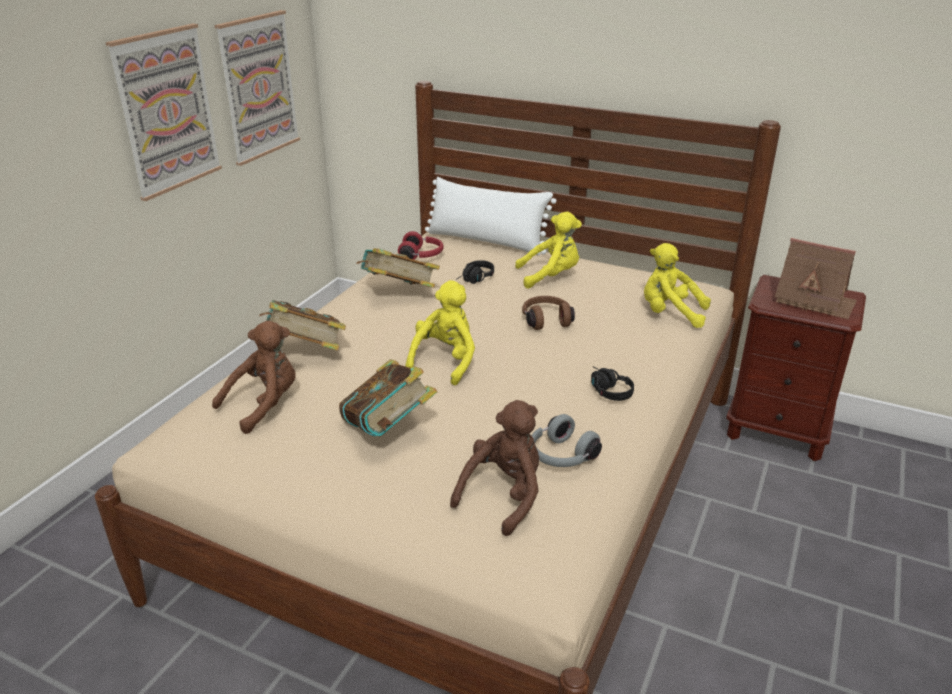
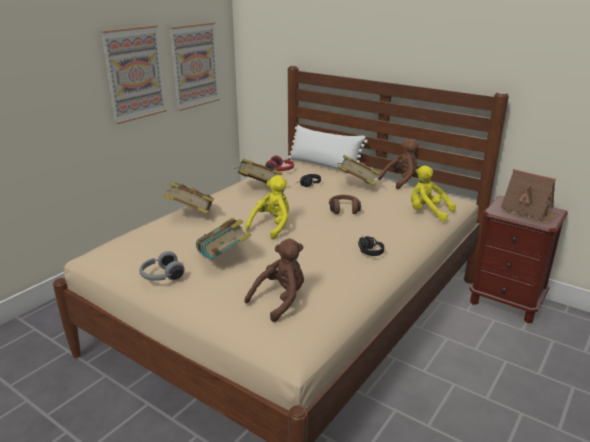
camera: 10 degrees right, 5 degrees down
brown plush toy [212,321,295,434] -> brown plush toy moved to [378,139,419,189]
yellow plush toy [515,212,582,288] -> book [337,155,381,185]
grey headphones [532,414,602,467] -> grey headphones moved to [139,251,185,281]

